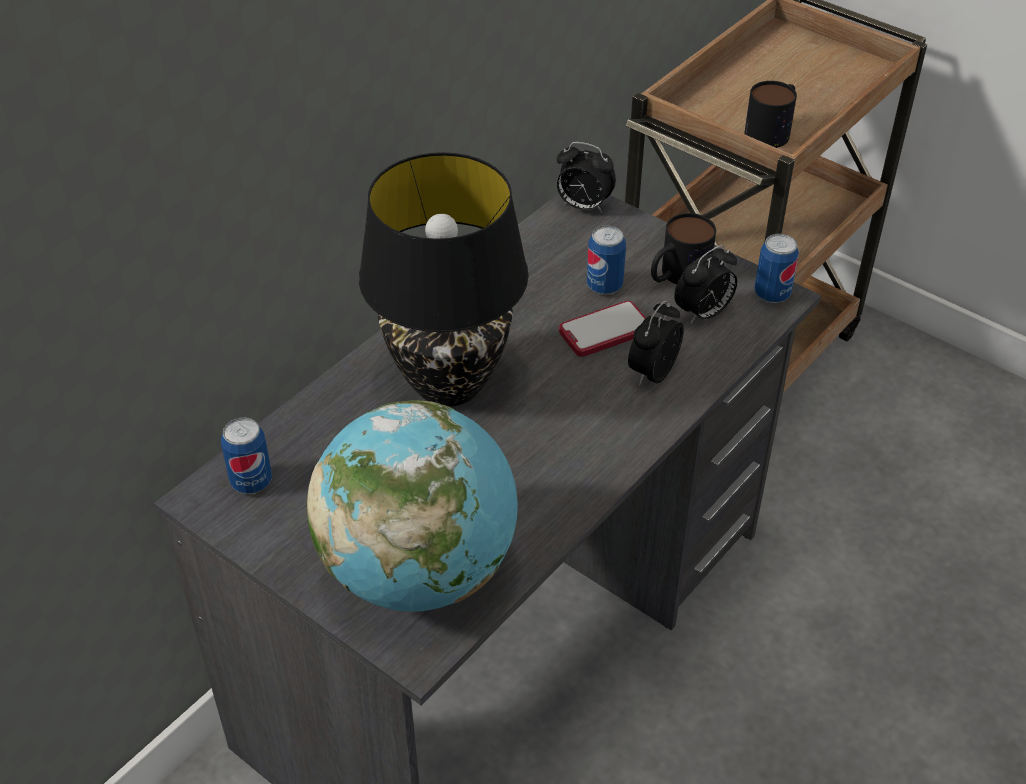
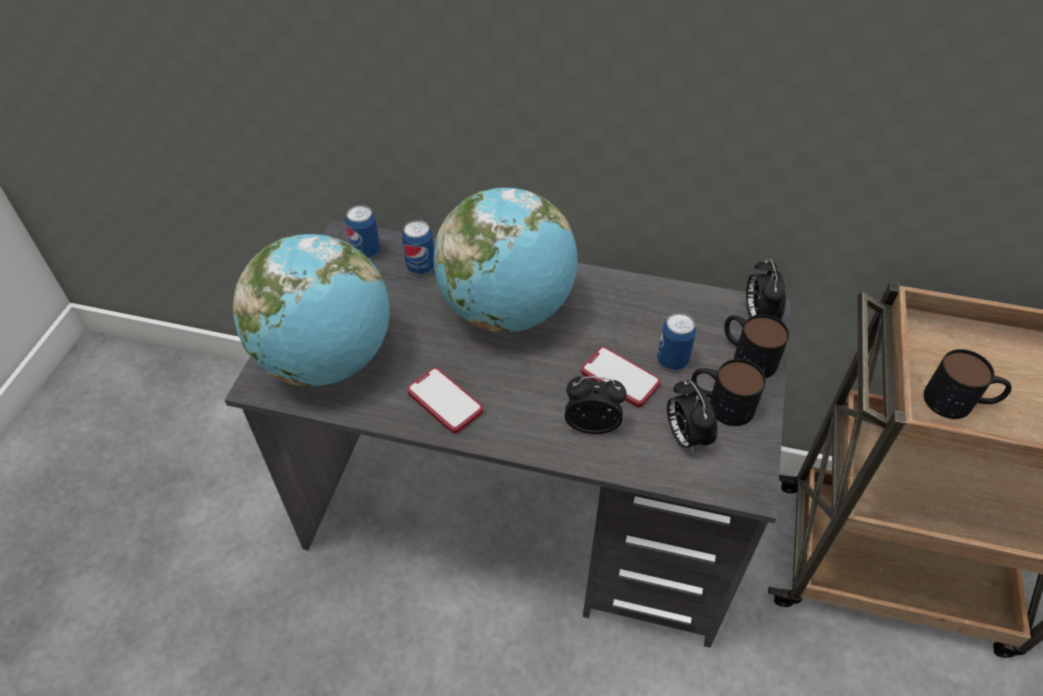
camera: 65 degrees right, 5 degrees up
black table lamp [359,152,529,407] -> globe [434,188,578,333]
alarm clock [674,245,737,324] -> alarm clock turned 45 degrees clockwise [667,380,718,454]
can [754,234,799,303] -> can moved to [402,220,434,274]
none -> phone [407,368,483,434]
none -> mug [724,314,789,378]

